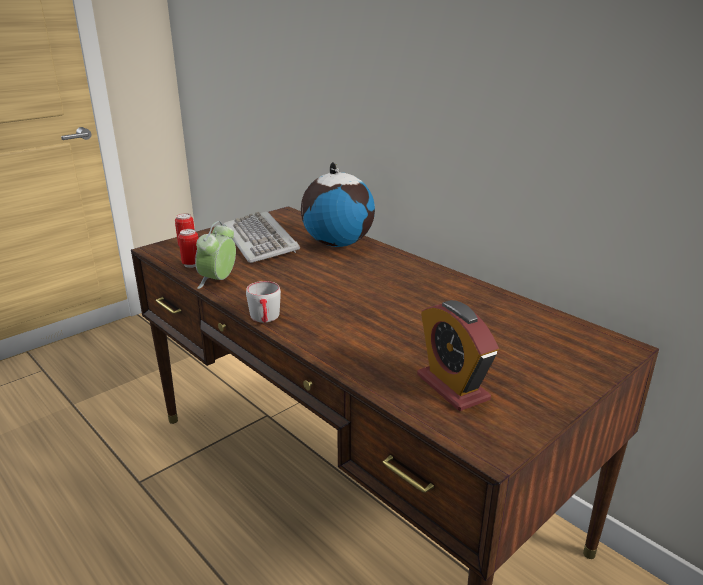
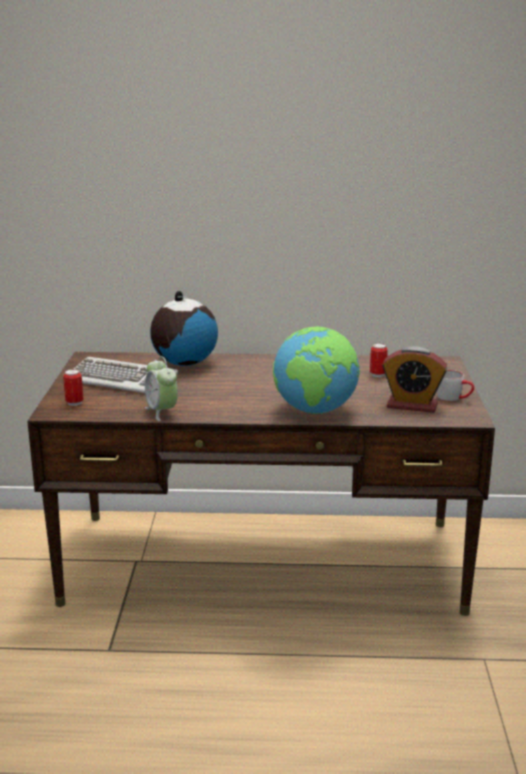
camera: 45 degrees left, 5 degrees down
can [178,229,198,268] -> can moved to [370,343,388,377]
grey mug [246,281,281,323] -> grey mug moved to [437,370,474,401]
none -> globe [273,327,360,414]

